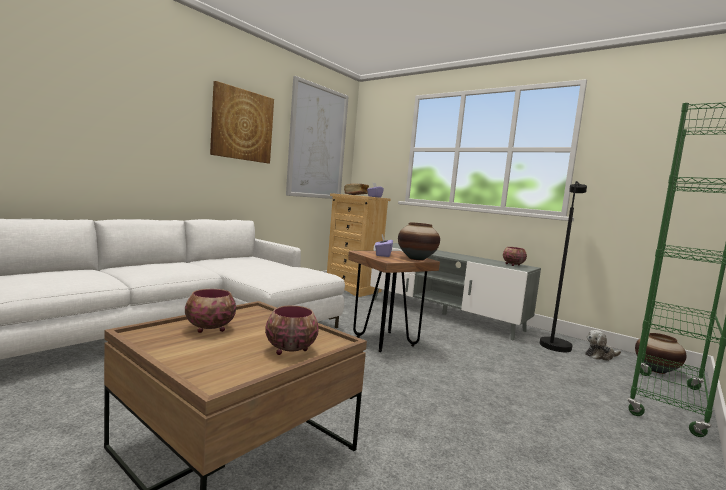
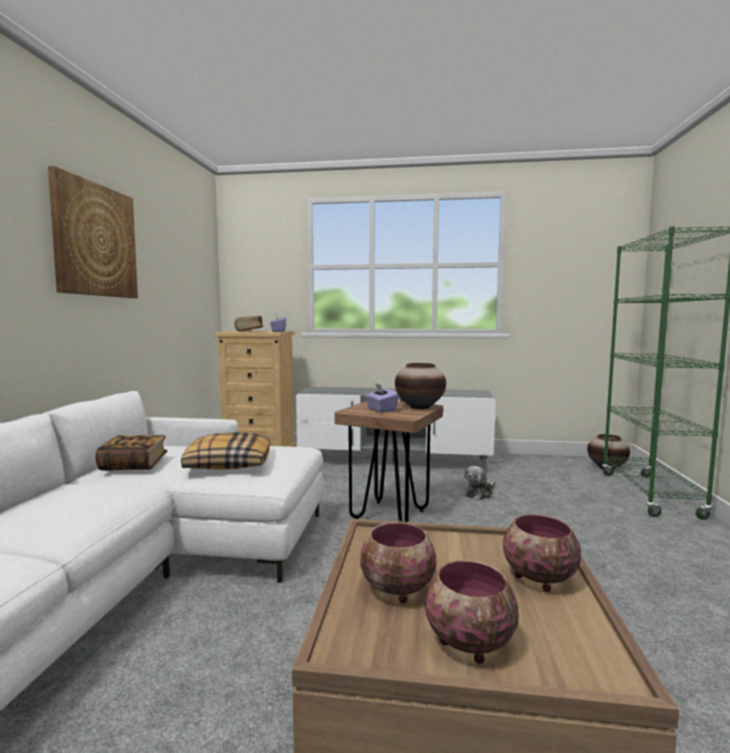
camera: 30 degrees left, 0 degrees up
picture [286,76,349,199] -> none
bowl [503,247,527,266] -> bowl moved to [425,560,519,664]
black floor lamp [540,181,587,352] -> none
plush toy [585,330,621,361] -> plush toy moved to [464,466,495,500]
none -> book [95,435,167,471]
none -> pillow [181,432,270,469]

